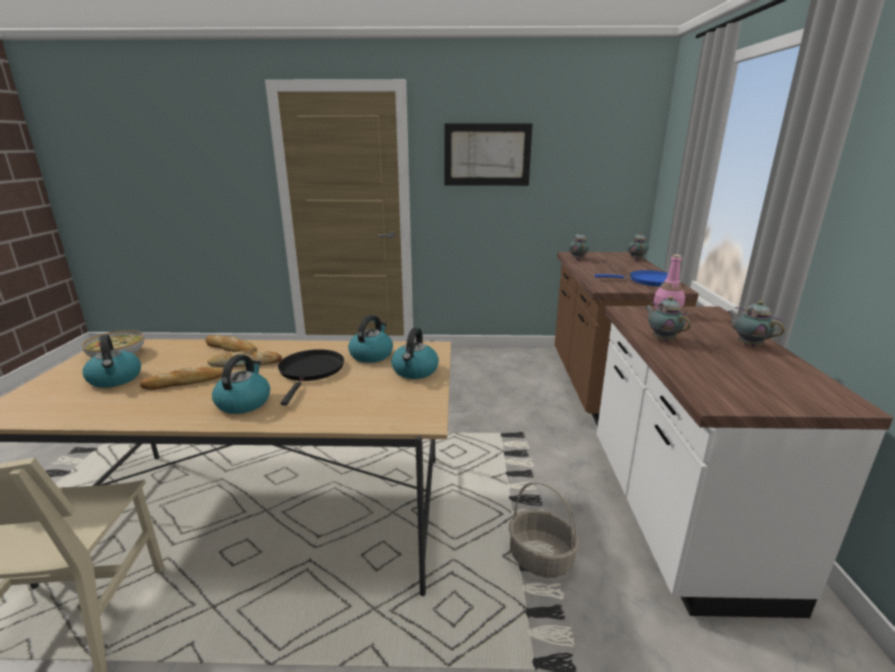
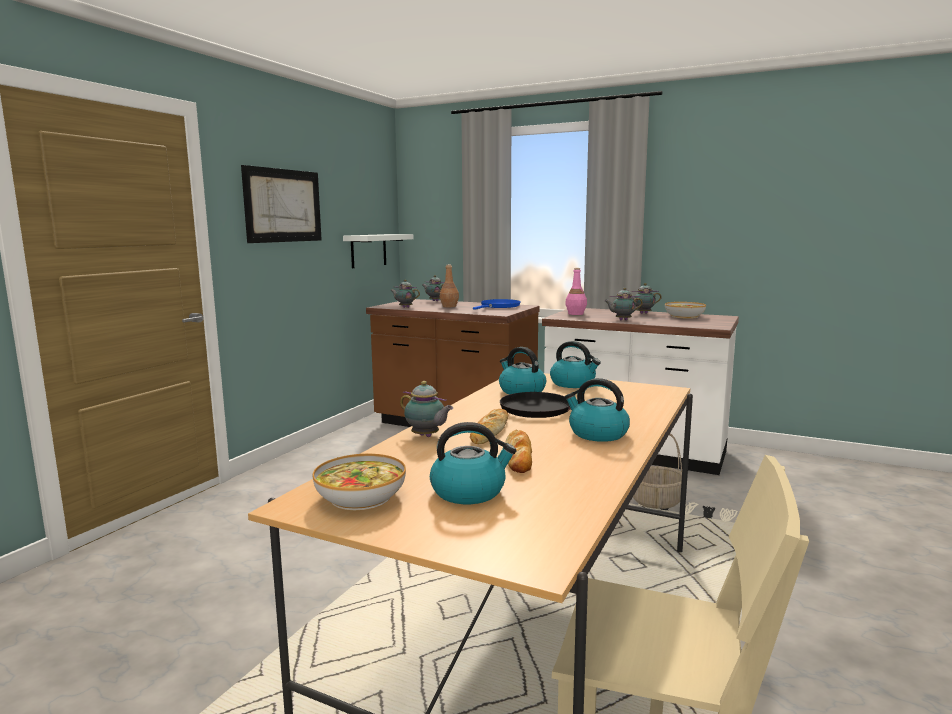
camera: 65 degrees left, 10 degrees down
bread [205,335,257,353] -> teapot [400,381,453,437]
none -> white shelf [343,234,414,268]
none -> brown bottle [440,265,459,307]
none -> bowl [665,302,706,319]

